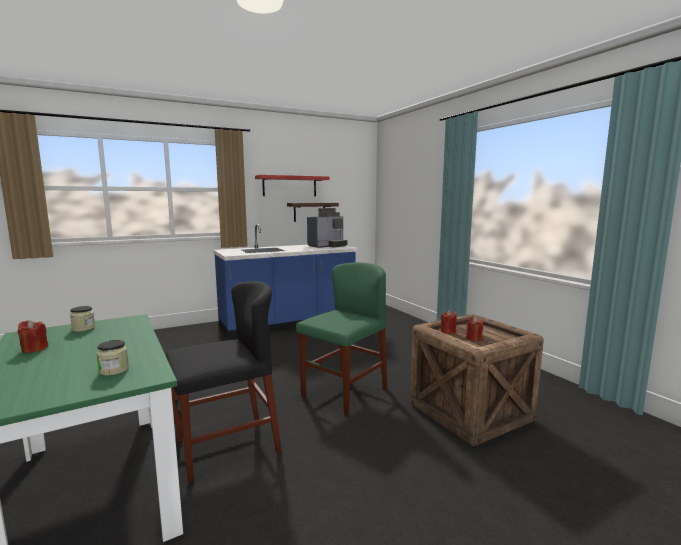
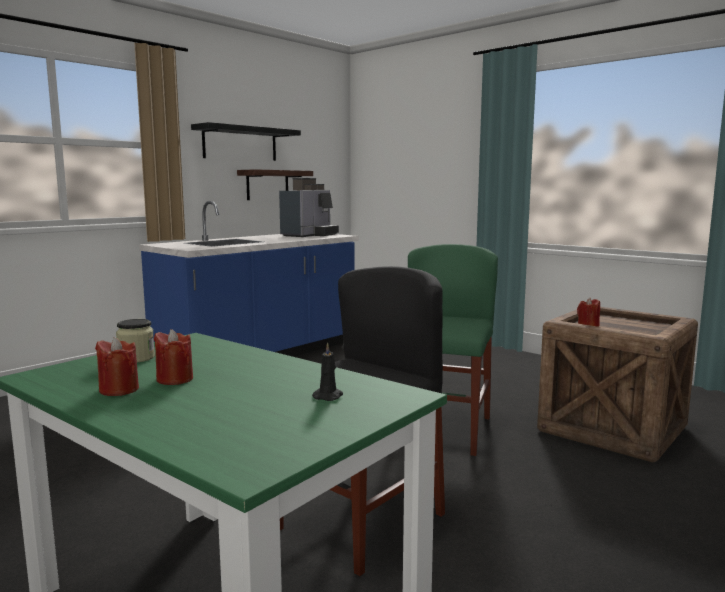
camera: 20 degrees left, 0 degrees up
jar [96,340,129,376] -> black candle [312,342,343,401]
red shelf [255,175,329,196] -> black shelf [191,122,301,161]
red candle [466,317,483,341] -> red candle moved to [154,329,193,385]

